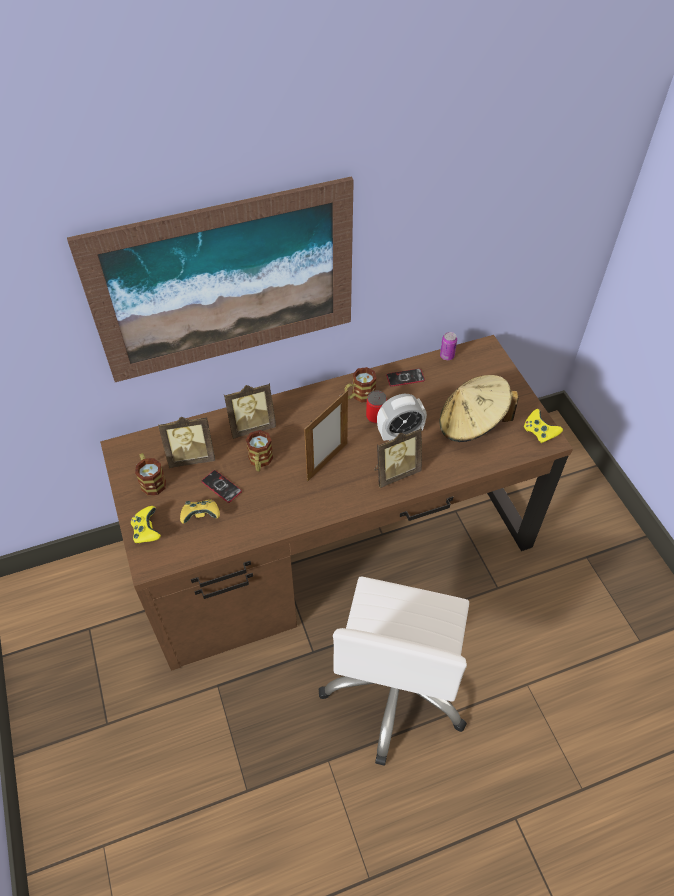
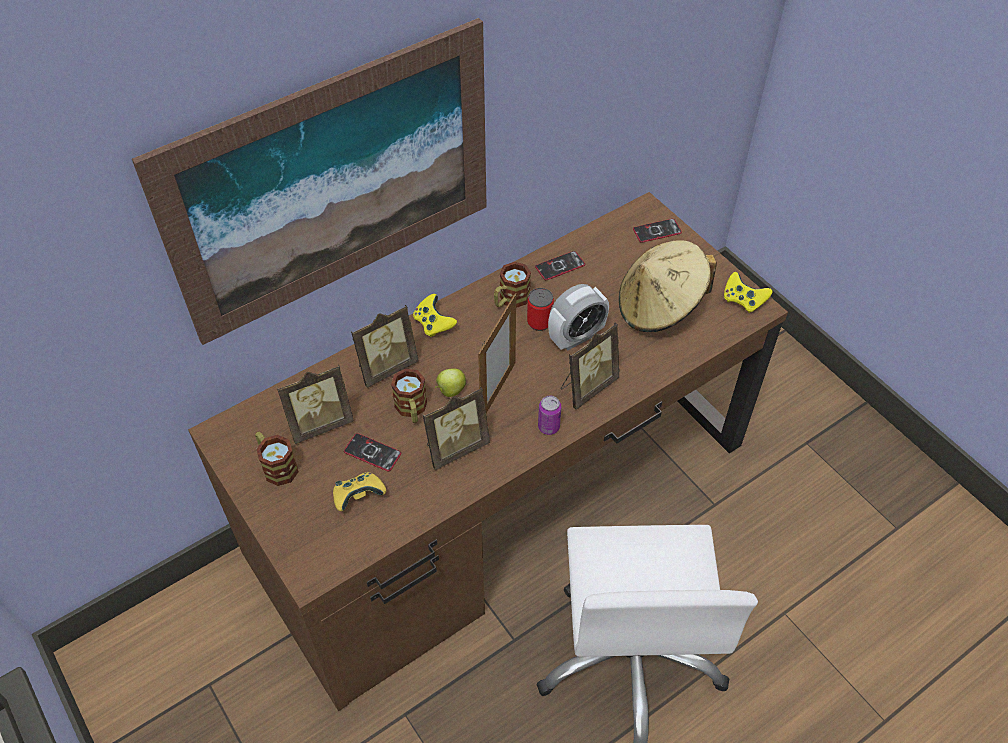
camera: 15 degrees left, 0 degrees up
yellow game controller [131,506,161,543] -> yellow game controller moved to [413,294,457,337]
can [440,332,457,360] -> can moved to [538,395,561,435]
none -> picture frame [423,387,490,470]
none -> apple [435,369,466,397]
none -> phone [633,219,682,243]

